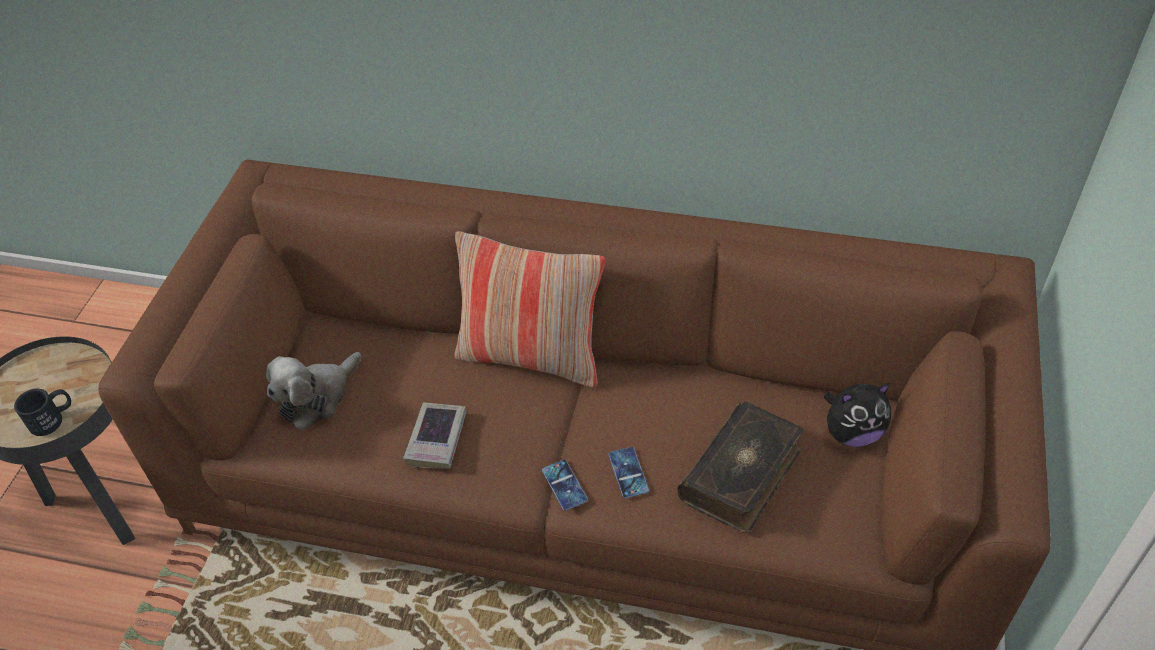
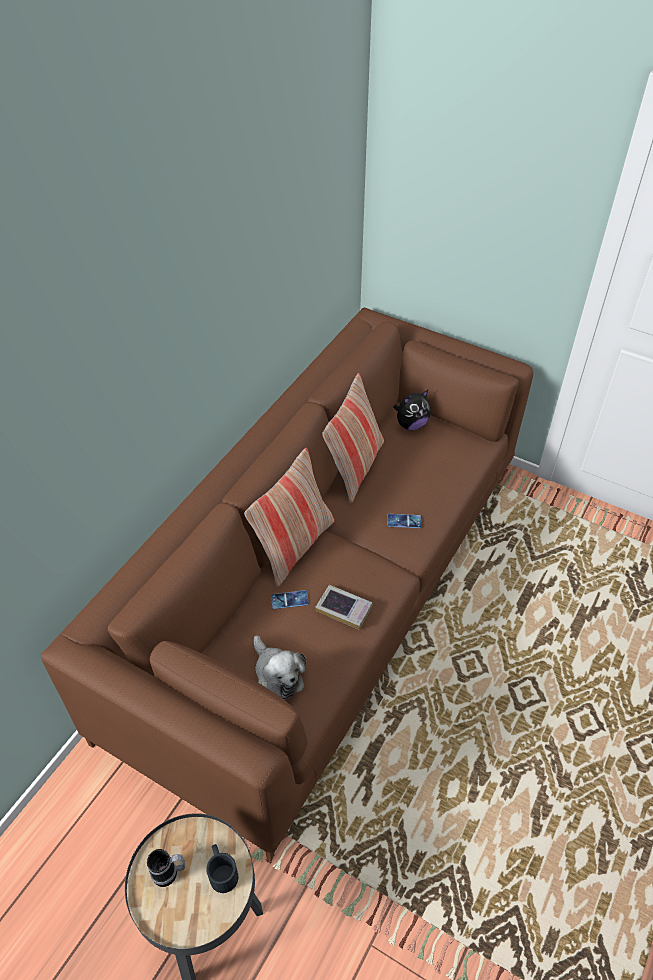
camera: 75 degrees left, 0 degrees up
phone [542,460,588,511] -> phone moved to [271,590,309,609]
book [677,401,804,533] -> none
plush toy [824,383,891,447] -> plush toy turned 60 degrees clockwise [393,390,431,430]
none -> mug [147,849,186,887]
none -> pillow [322,373,384,503]

